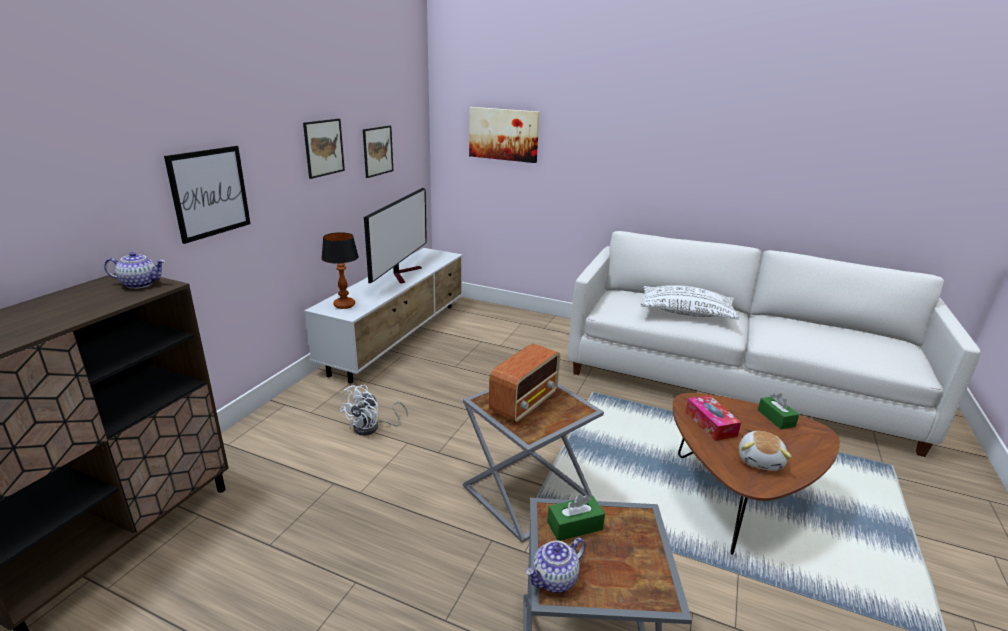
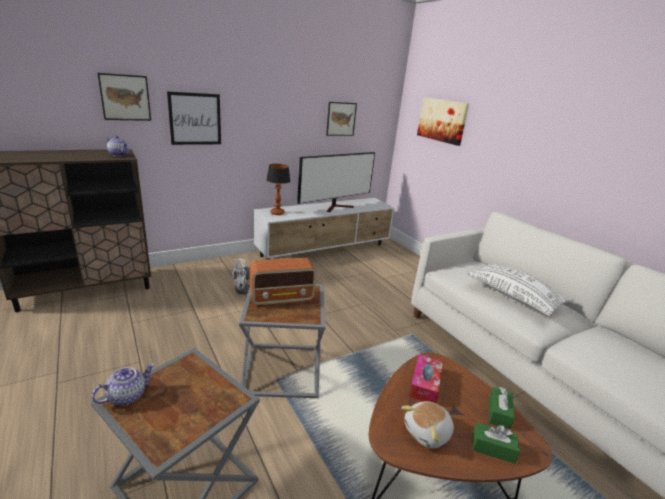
camera: 35 degrees right, 0 degrees up
picture [303,119,345,179] -> picture moved to [97,73,151,121]
teapot [526,538,586,593] -> teapot turned 135 degrees clockwise [92,363,155,406]
green tissue box [547,494,605,541] -> green tissue box moved to [472,422,520,464]

